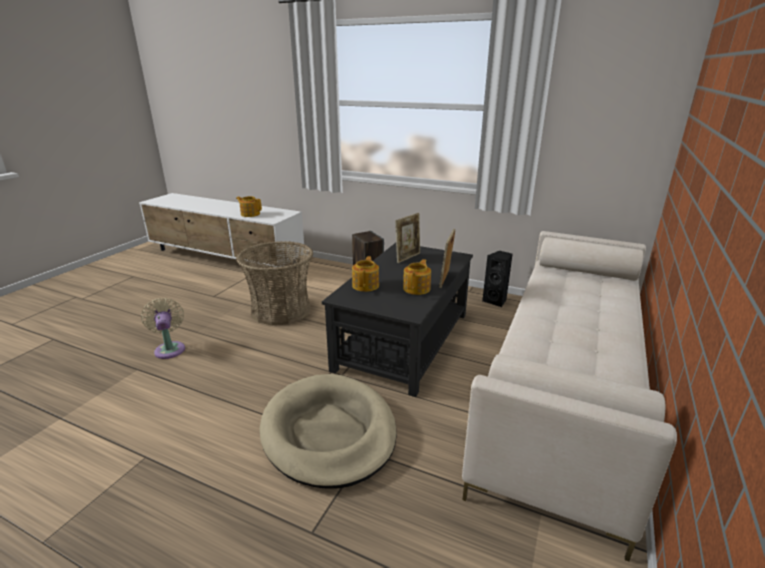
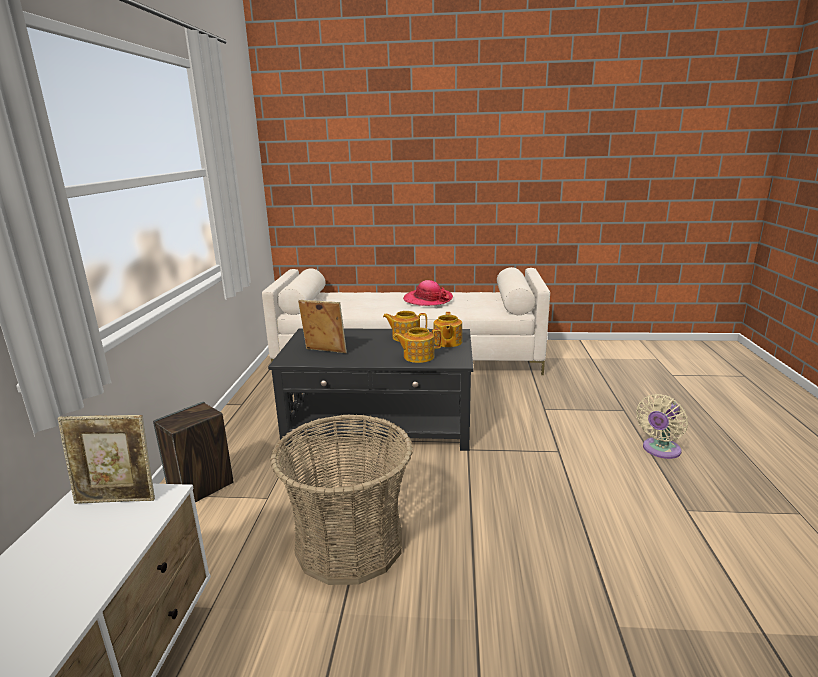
camera: 110 degrees left, 5 degrees down
beige fan [141,298,185,359] -> beige fan moved to [636,394,688,459]
teapot [236,196,262,217] -> teapot moved to [434,312,462,347]
beige dog bed [260,374,397,489] -> none
picture frame [439,229,455,288] -> picture frame moved to [58,415,155,504]
black speaker [482,251,513,307] -> none
none -> hat [403,280,453,306]

